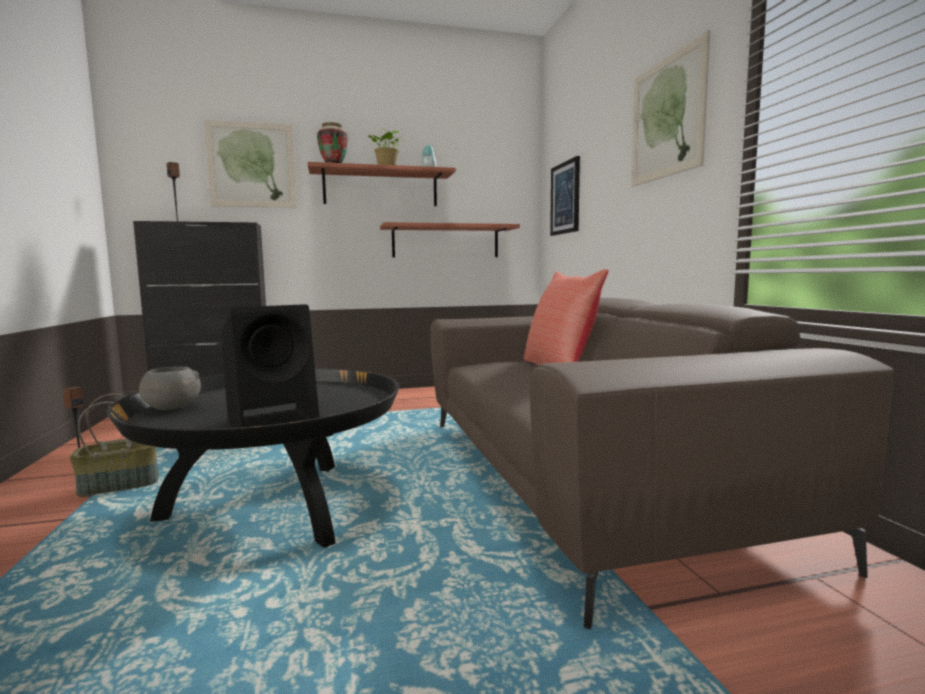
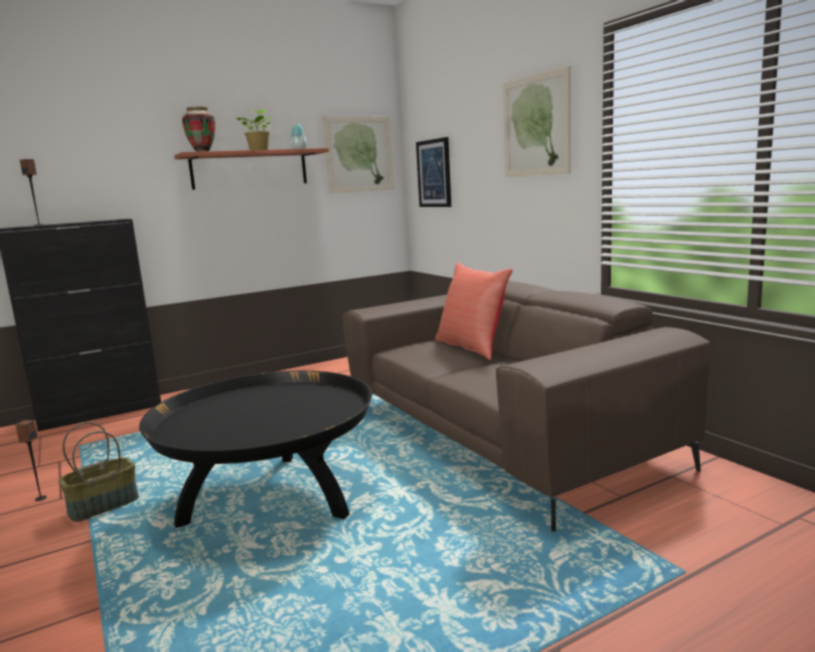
camera: 15 degrees left, 5 degrees up
grey bowl [139,367,201,410] -> none
picture [204,120,297,208] -> picture moved to [322,116,394,194]
black speaker [221,304,319,428] -> none
shelf [380,222,520,258] -> none

